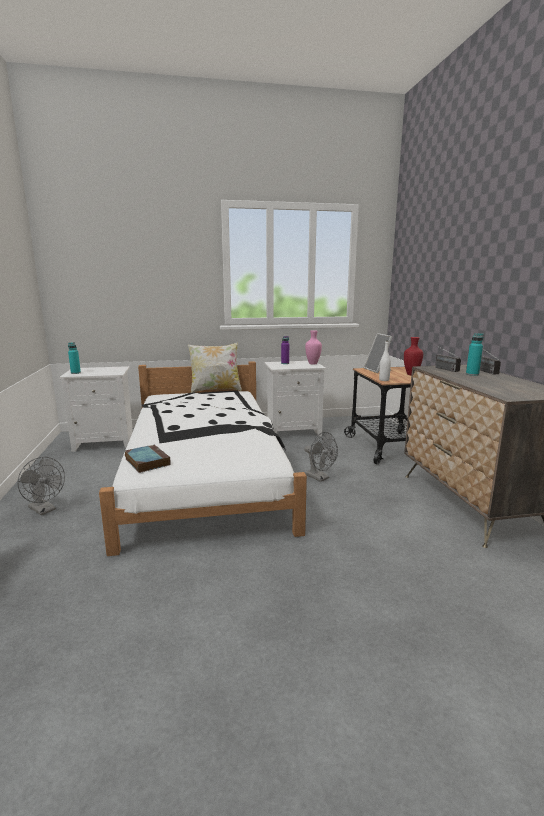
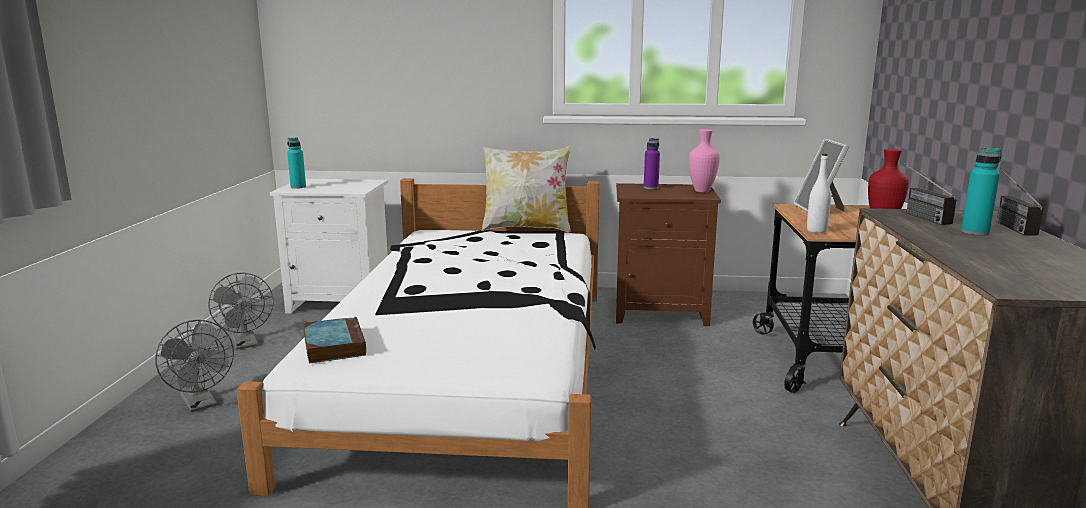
camera: 15 degrees right, 0 degrees up
white nightstand [264,361,326,436] -> brown nightstand [616,183,721,326]
grey fan [304,432,338,482] -> grey fan moved to [208,273,274,350]

